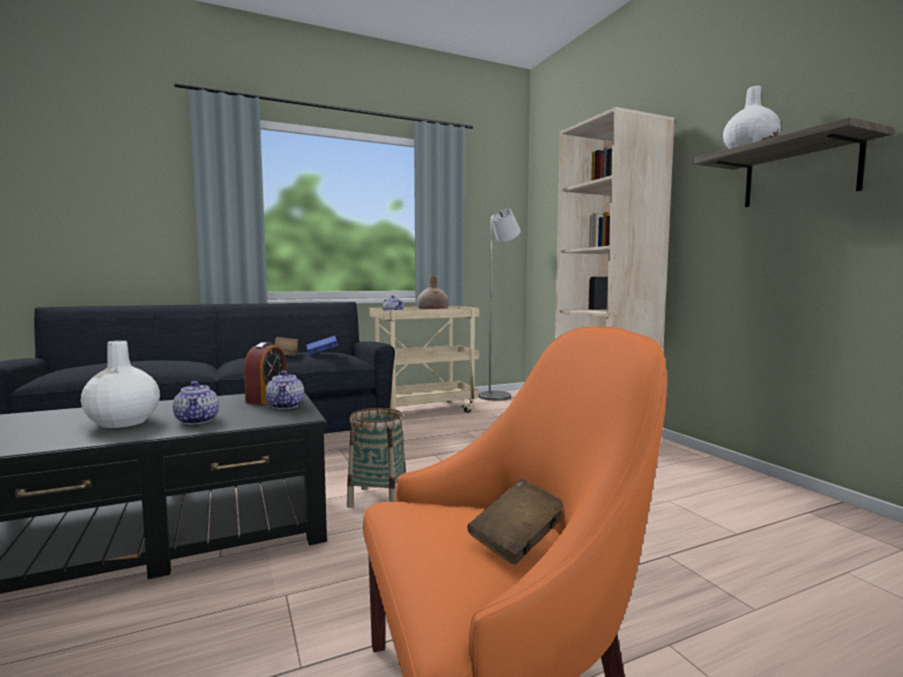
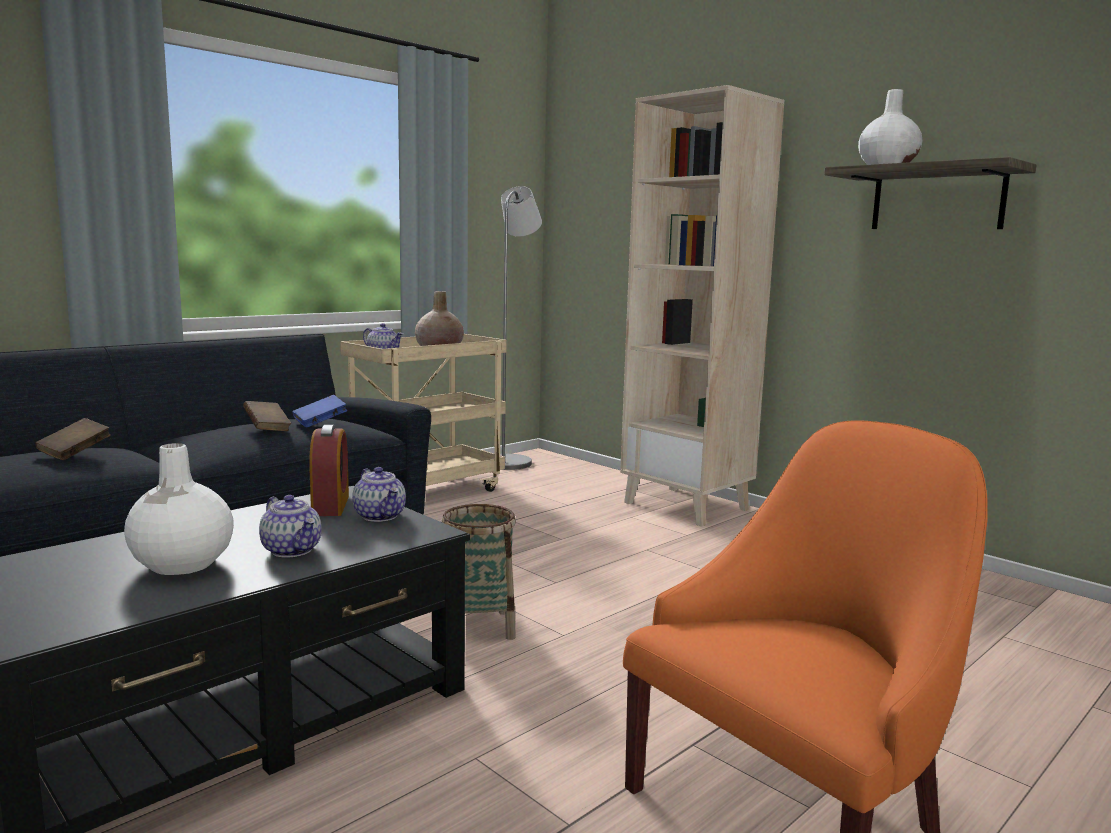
camera: 20 degrees left, 5 degrees up
brown book [467,479,564,565] -> brown book moved to [35,418,111,460]

